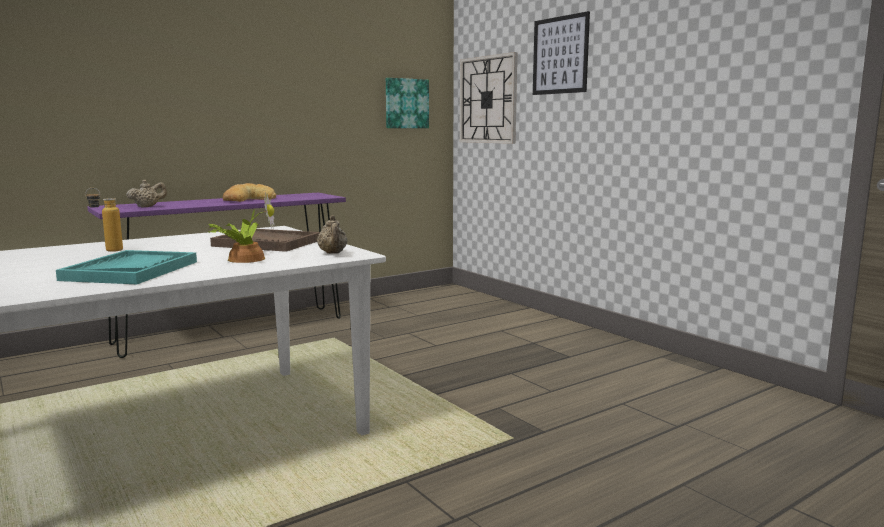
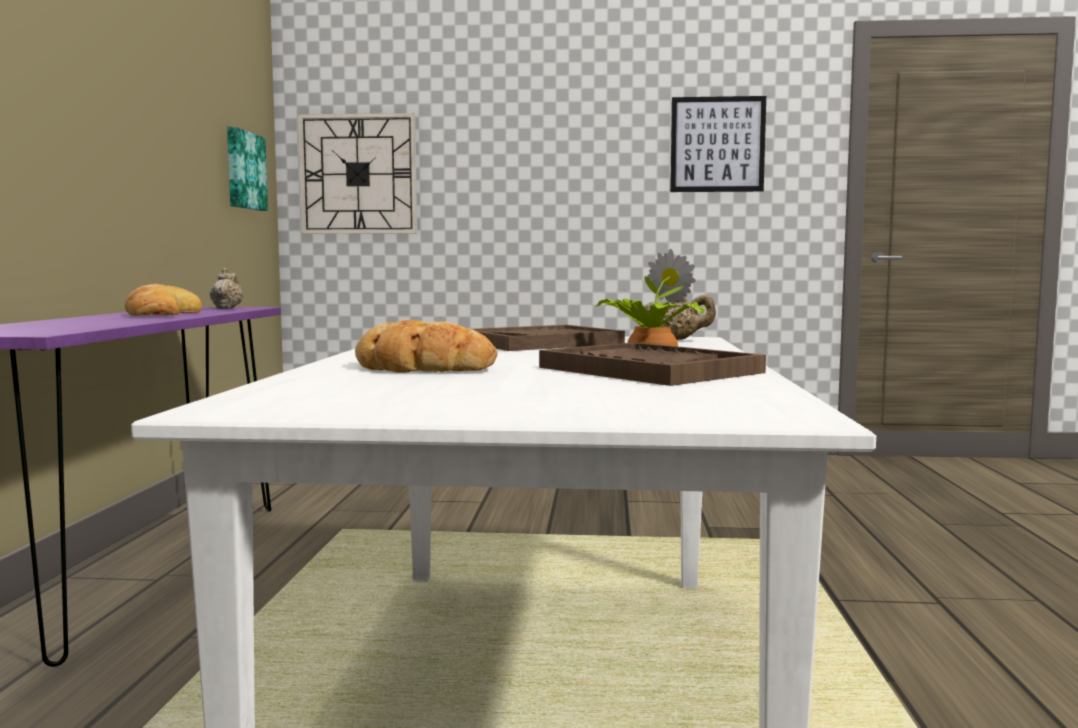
camera: 50 degrees left, 5 degrees down
turquoise tray [56,250,197,284] -> brown tray [539,342,766,386]
bottle [85,188,123,252] -> bread [355,320,497,372]
beige teapot [126,180,167,208] -> beige teapot moved to [210,268,243,309]
picture [533,11,590,95] -> picture moved to [670,96,766,192]

